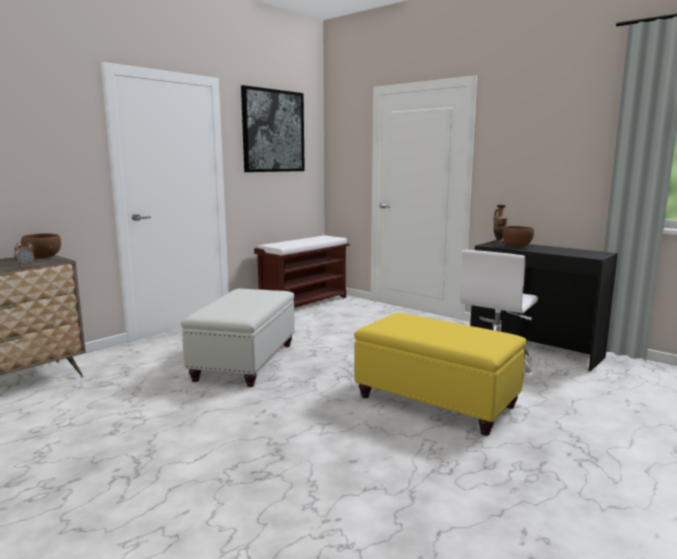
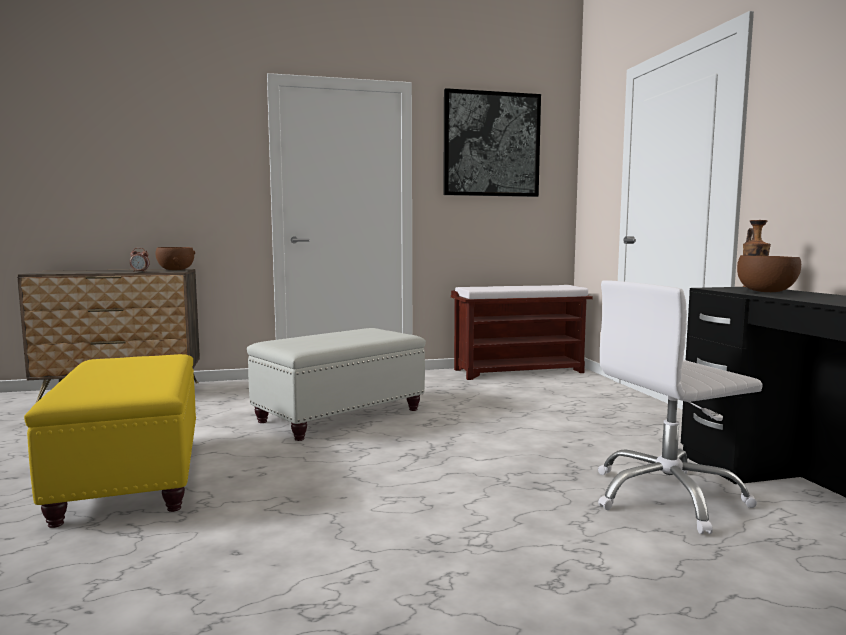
camera: 35 degrees right, 5 degrees down
yellow ottoman [354,313,527,436] -> yellow ottoman moved to [24,354,196,528]

